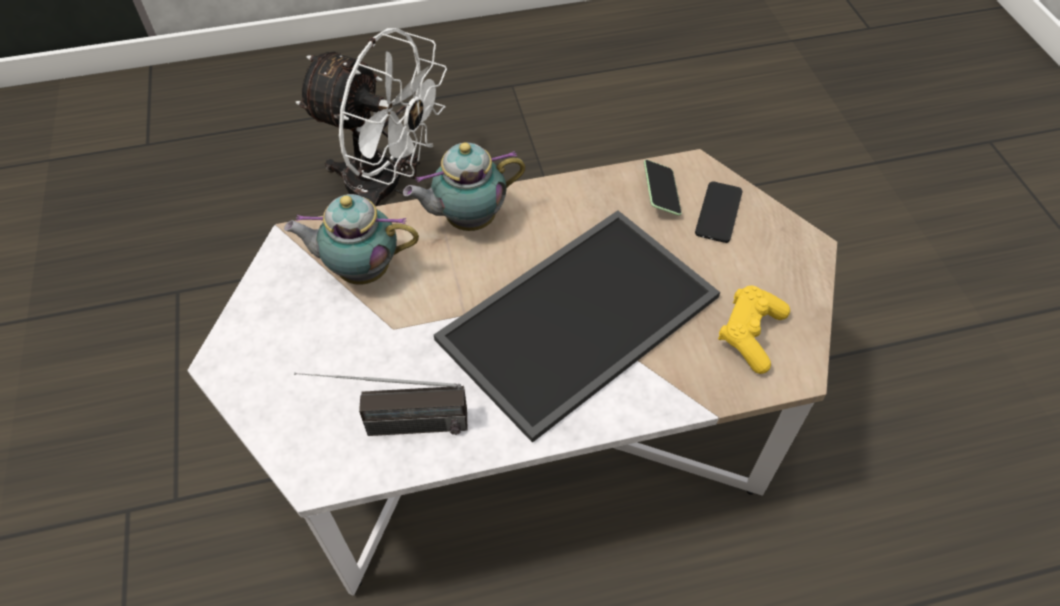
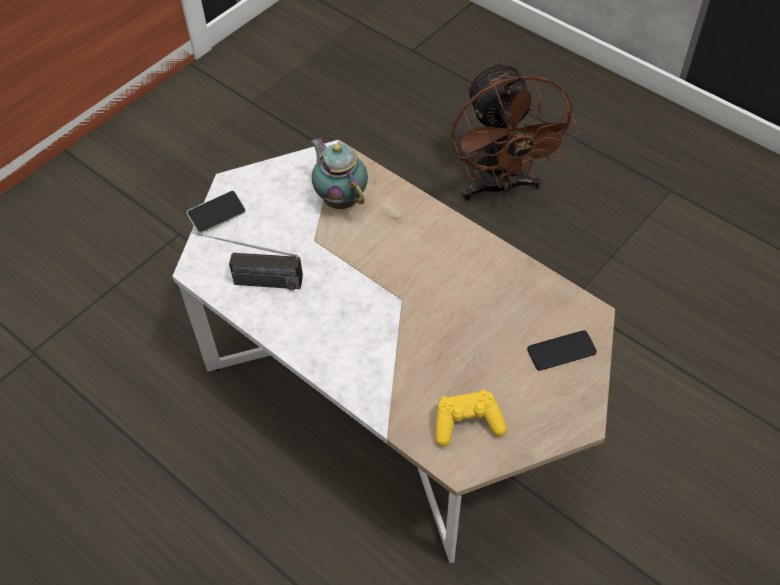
camera: 55 degrees right, 0 degrees up
radio [294,372,467,436] -> radio turned 45 degrees counterclockwise [190,232,303,290]
white fan [296,28,447,206] -> brown fan [451,60,579,201]
teapot [403,142,526,231] -> none
tray [434,211,720,443] -> none
phone [644,160,682,216] -> phone moved to [187,190,246,233]

